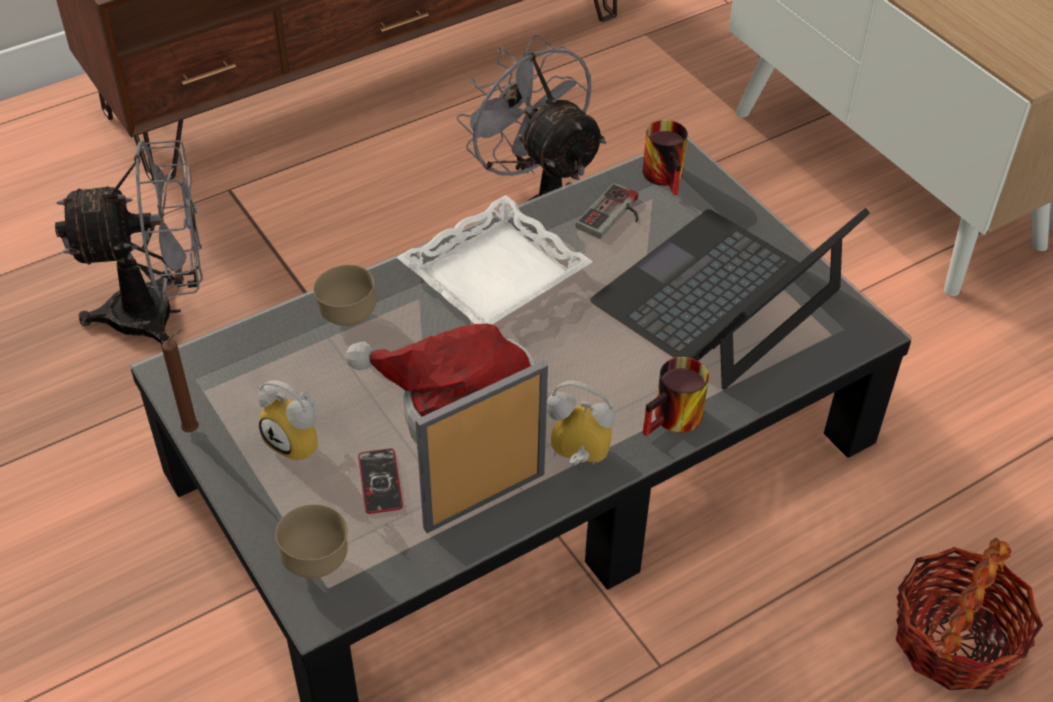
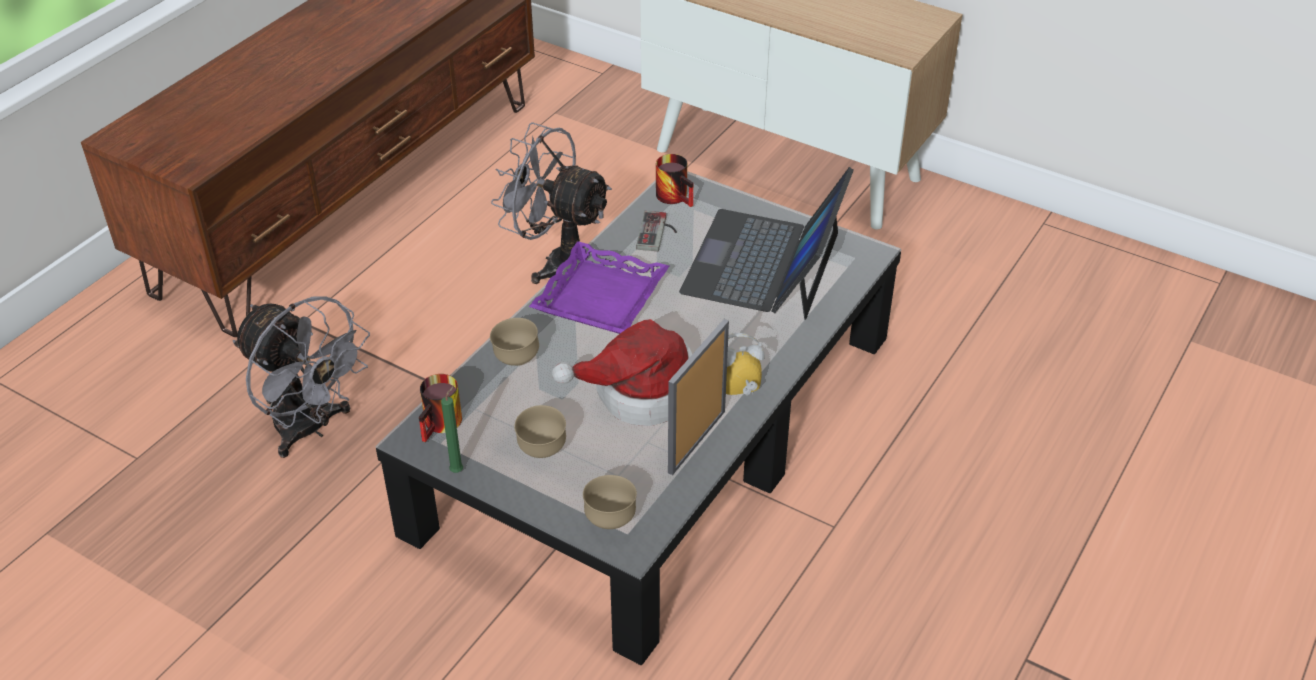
camera: 25 degrees left, 5 degrees down
grey fan [55,140,203,347] -> grey fan turned 75 degrees clockwise [233,296,370,458]
brown candle [162,329,199,432] -> green candle [441,385,463,473]
alarm clock [258,380,319,463] -> brown bowl [514,405,566,458]
phone [358,448,403,514] -> none
white tray [397,195,593,324] -> purple tray [529,241,669,334]
mug [643,357,709,436] -> mug moved to [419,374,462,442]
basket [896,538,1043,690] -> none

